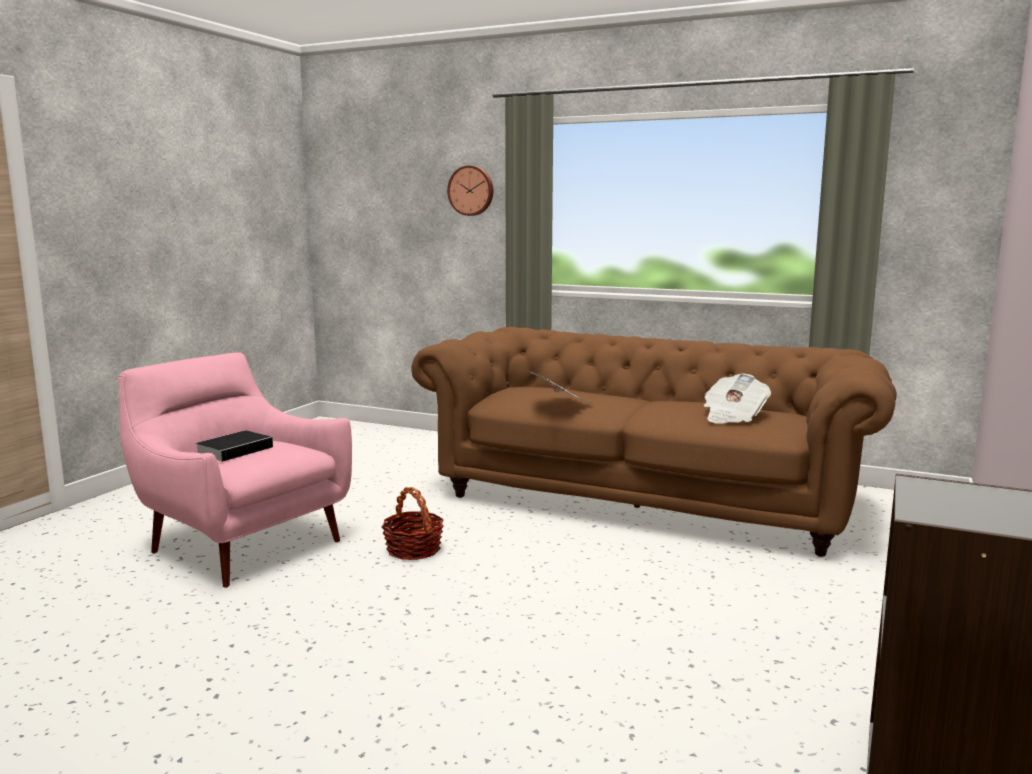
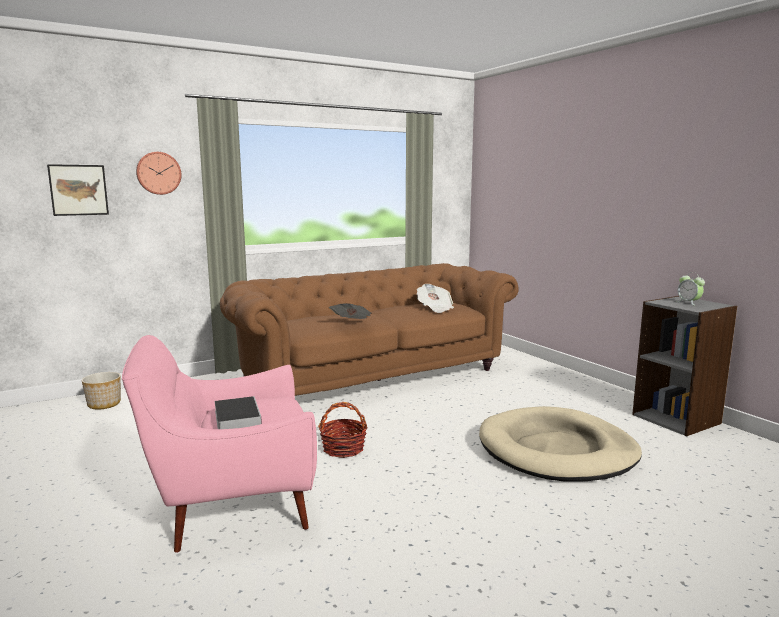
camera: 55 degrees left, 0 degrees up
none -> picture [47,164,109,216]
none -> planter [82,372,121,410]
none -> beige dog bed [479,406,642,482]
none -> alarm clock [678,272,705,306]

